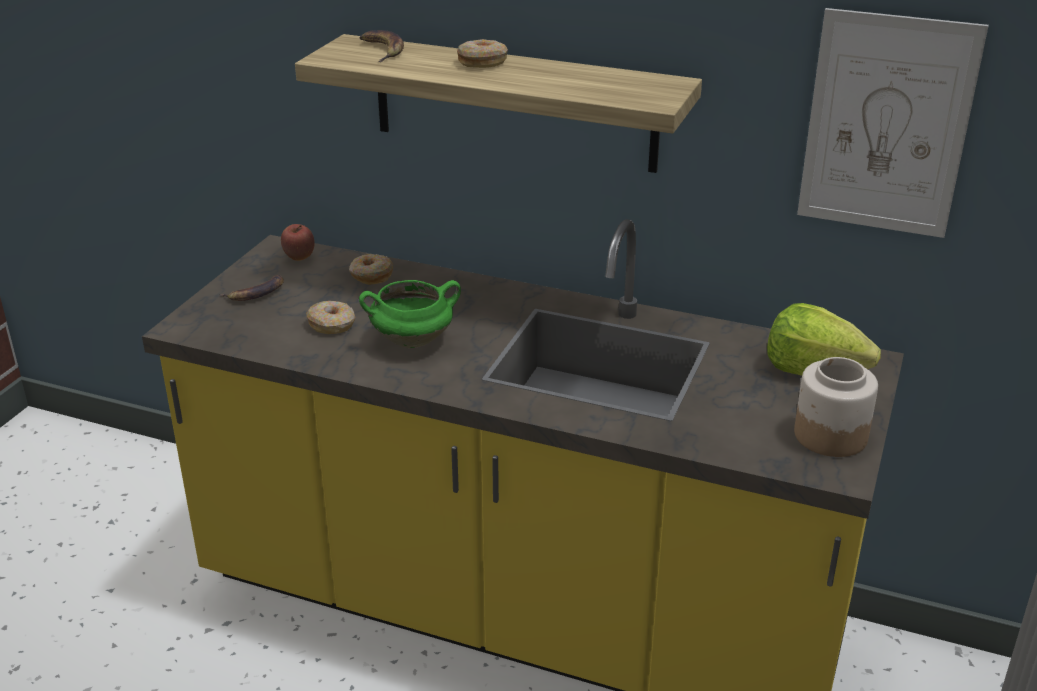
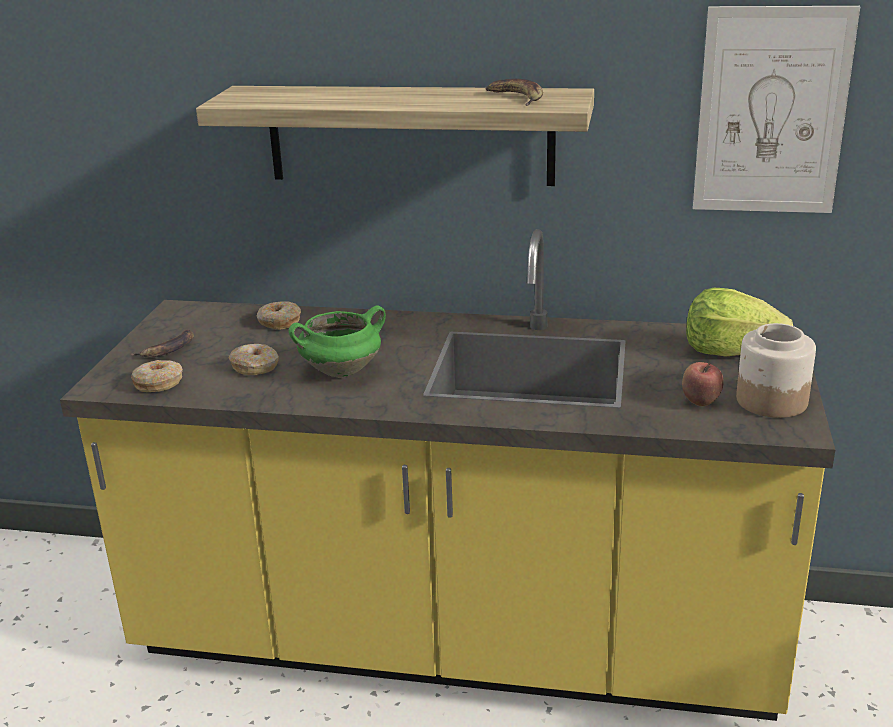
camera: 10 degrees left, 5 degrees down
apple [281,224,315,261] -> apple moved to [682,362,724,406]
banana [360,30,404,62] -> banana moved to [486,79,543,106]
donut [457,39,508,68] -> donut moved to [131,360,183,392]

